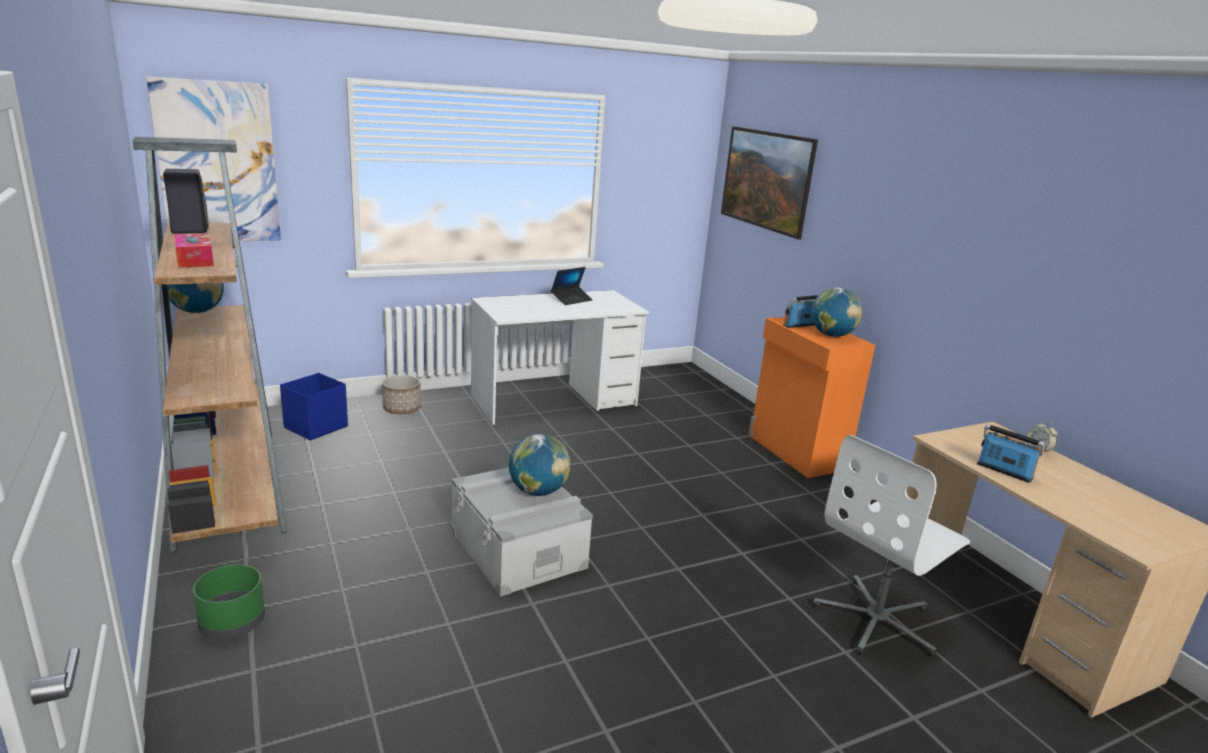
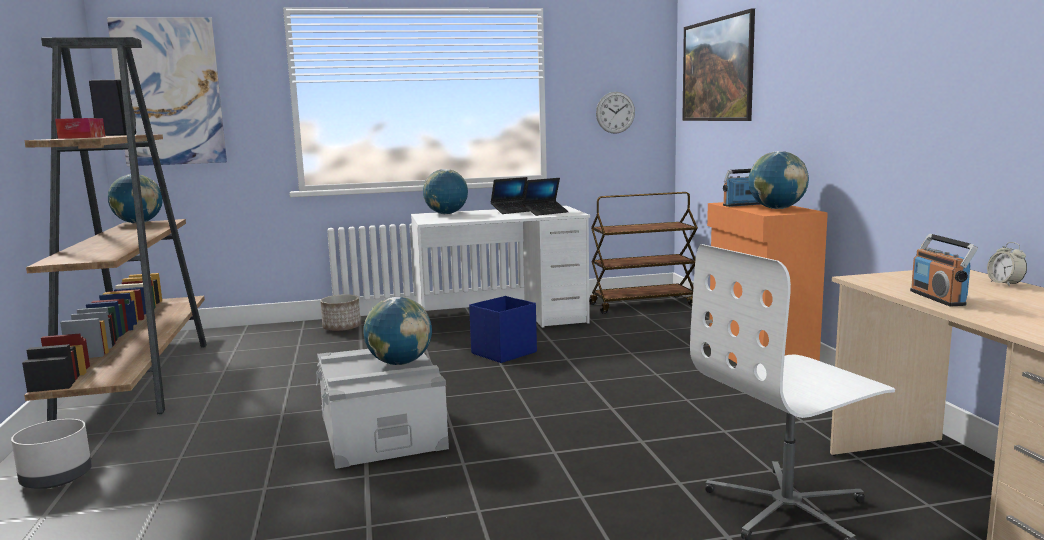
camera: 15 degrees right, 10 degrees down
green planter [193,564,265,639] -> grey planter [11,419,92,489]
blue storage box [280,373,348,441] -> blue storage box moved to [469,296,537,363]
radio [977,424,1045,483] -> radio turned 150 degrees counterclockwise [910,234,978,306]
none -> globe [423,169,468,214]
none -> laptop [523,178,569,216]
none -> brown cart [589,192,698,314]
none -> wall clock [596,92,635,134]

